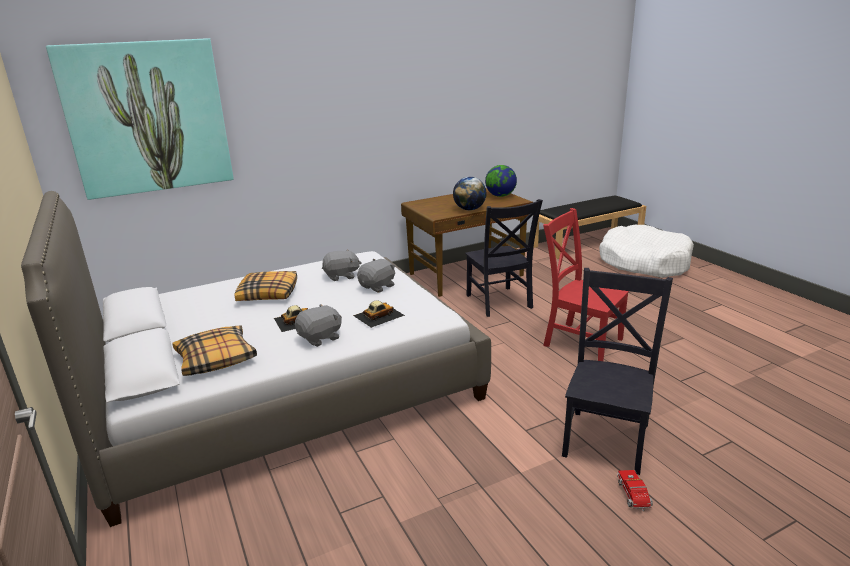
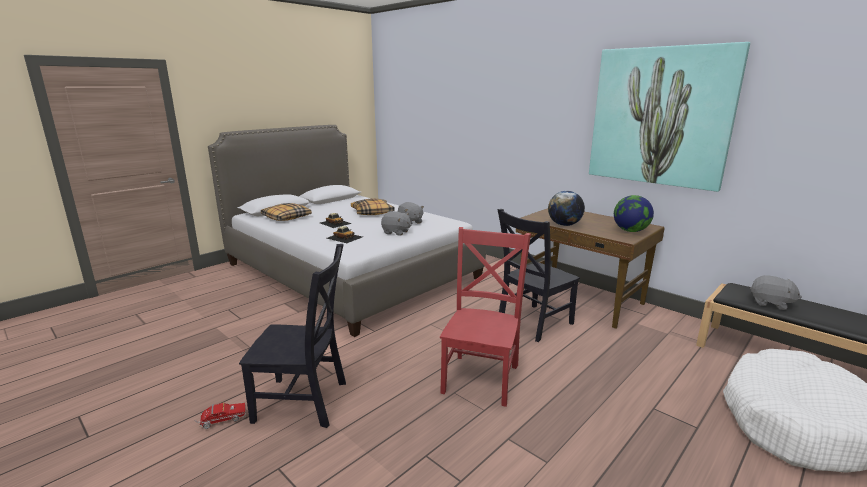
camera: 70 degrees right, 5 degrees down
picture [46,38,234,200] -> picture moved to [589,42,750,192]
grey plush toy [295,304,342,347] -> grey plush toy moved to [750,275,802,310]

